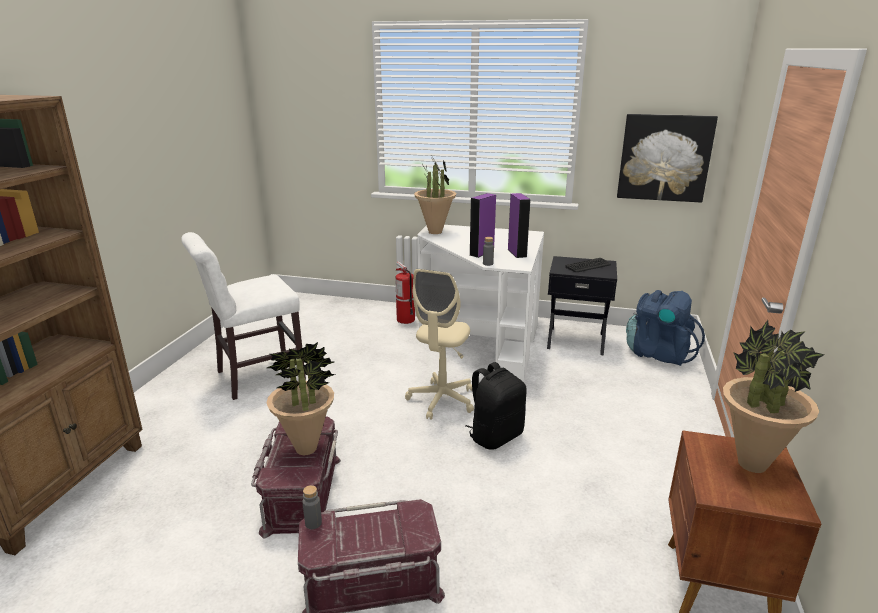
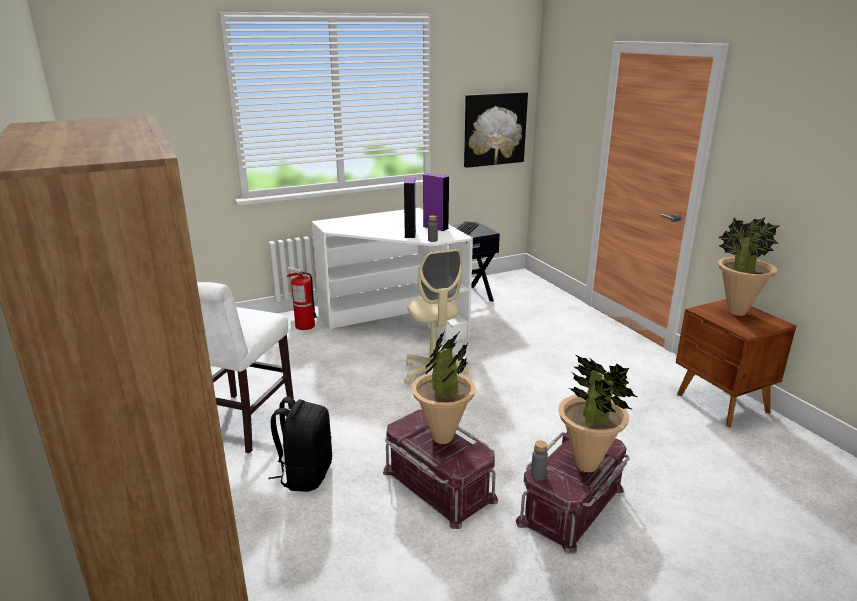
camera: 40 degrees left, 0 degrees up
potted plant [414,157,456,234] -> potted plant moved to [558,354,639,472]
black backpack [466,362,526,450] -> black backpack moved to [268,397,332,492]
blue backpack [626,290,705,366] -> none

